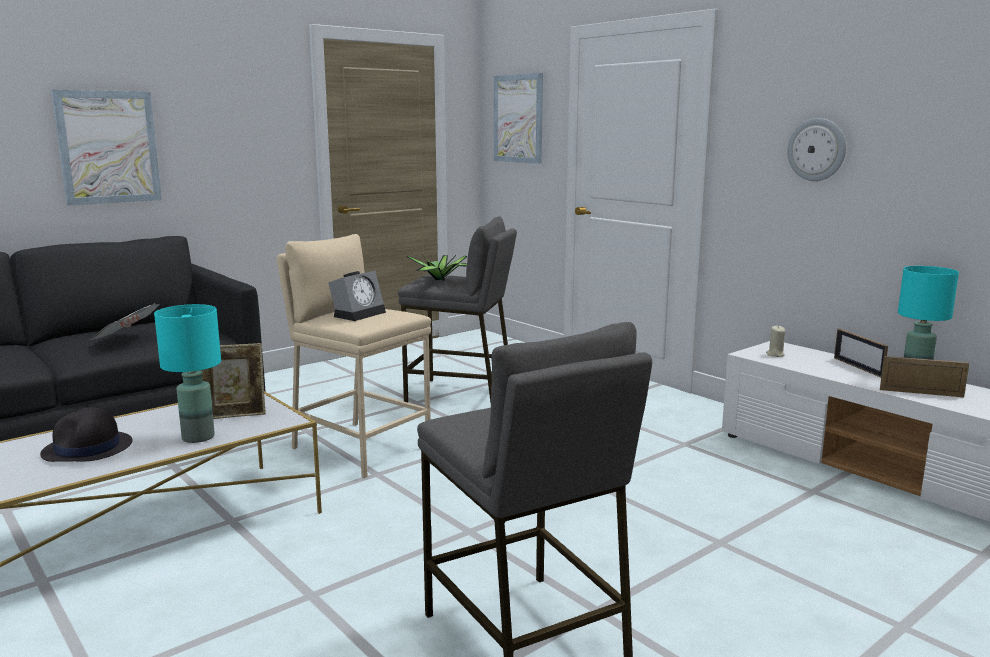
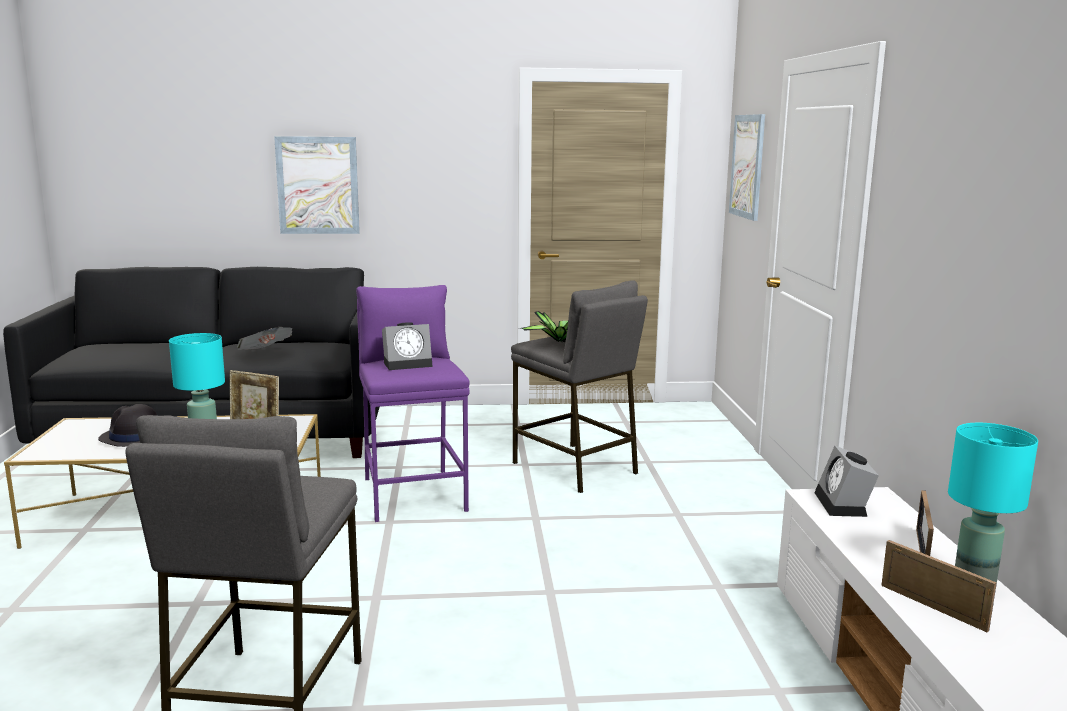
camera: 35 degrees right, 0 degrees up
beige stool [277,234,431,478] -> purple stool [356,285,470,522]
beige candle [766,325,785,357] -> alarm clock [815,446,879,517]
wall clock [787,118,846,181] -> none

